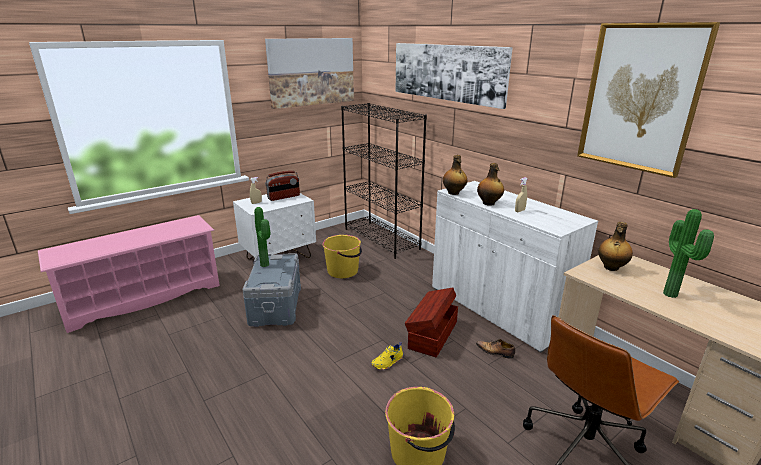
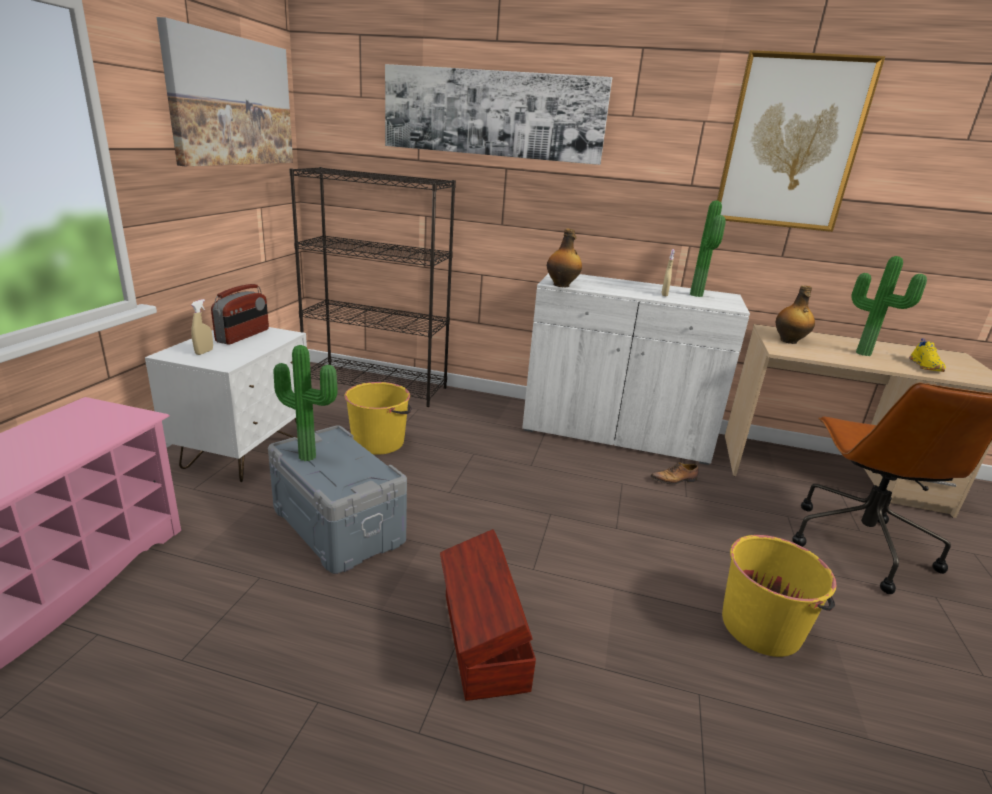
camera: 40 degrees left, 0 degrees up
yellow shoe [371,342,403,370] -> yellow shoe moved to [909,338,946,372]
brown storage box [405,288,458,358] -> brown storage box moved to [440,529,536,701]
bottle [477,163,504,206] -> none
none -> potted plant [690,200,726,297]

